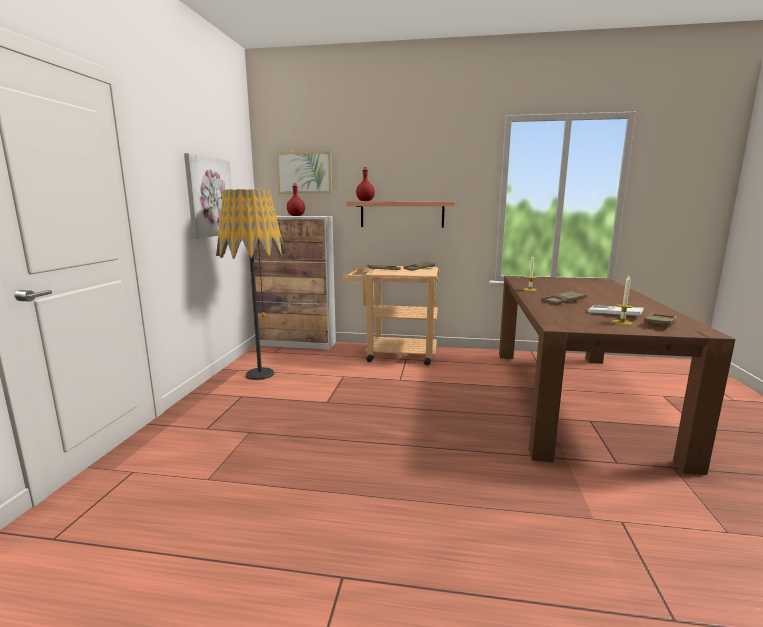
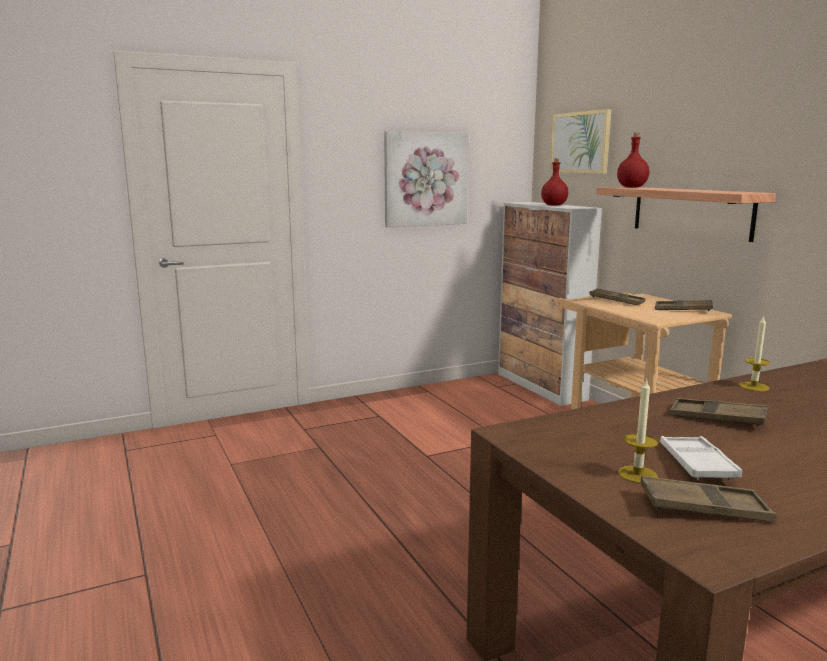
camera: 55 degrees right, 0 degrees up
floor lamp [216,189,285,380] -> none

